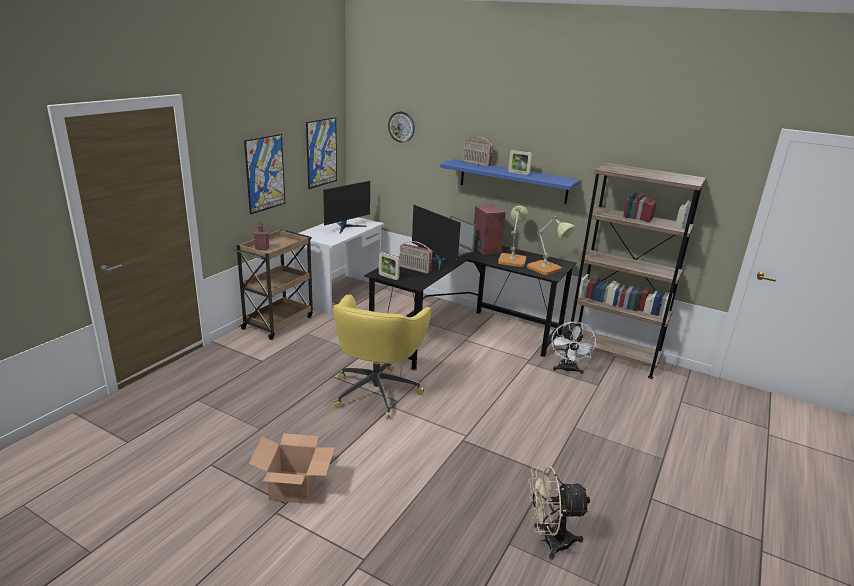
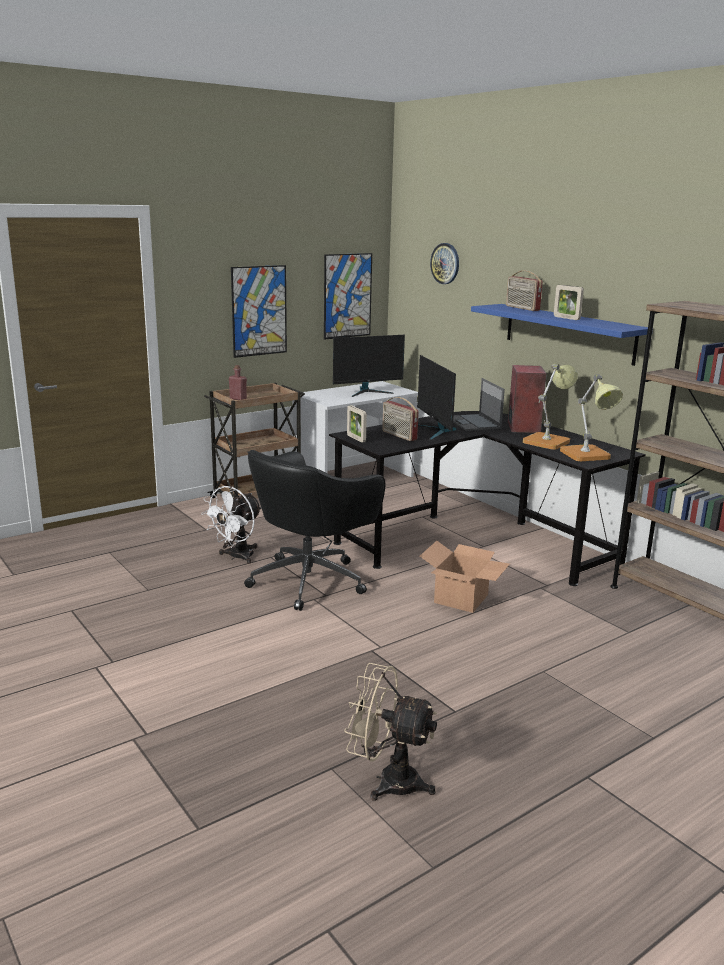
camera: 25 degrees right, 5 degrees down
cardboard box [249,433,335,504] -> cardboard box moved to [420,541,510,613]
yellow office chair [333,295,432,419] -> black office chair [244,450,385,611]
white fan [551,321,597,374] -> white fan moved to [201,486,261,564]

